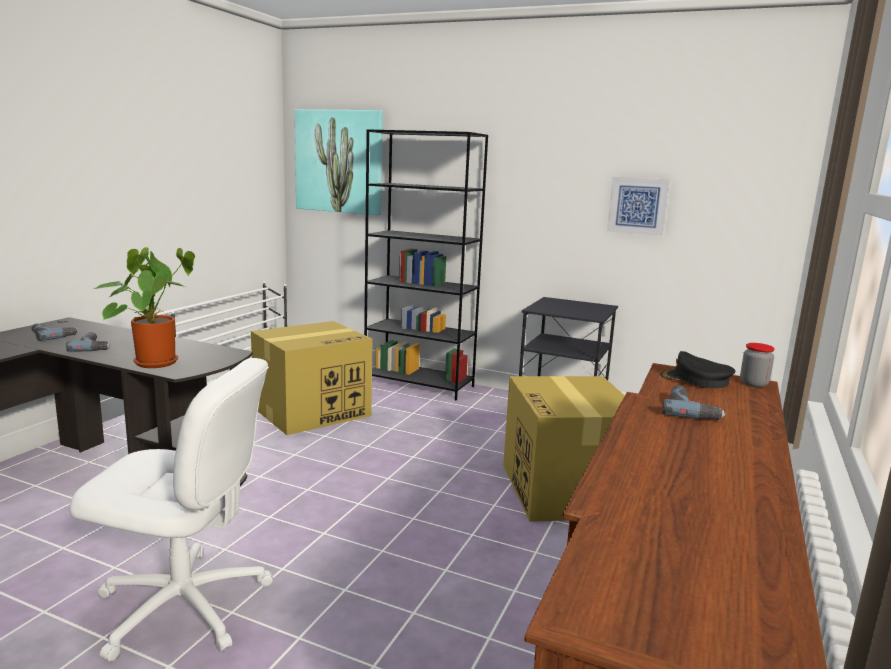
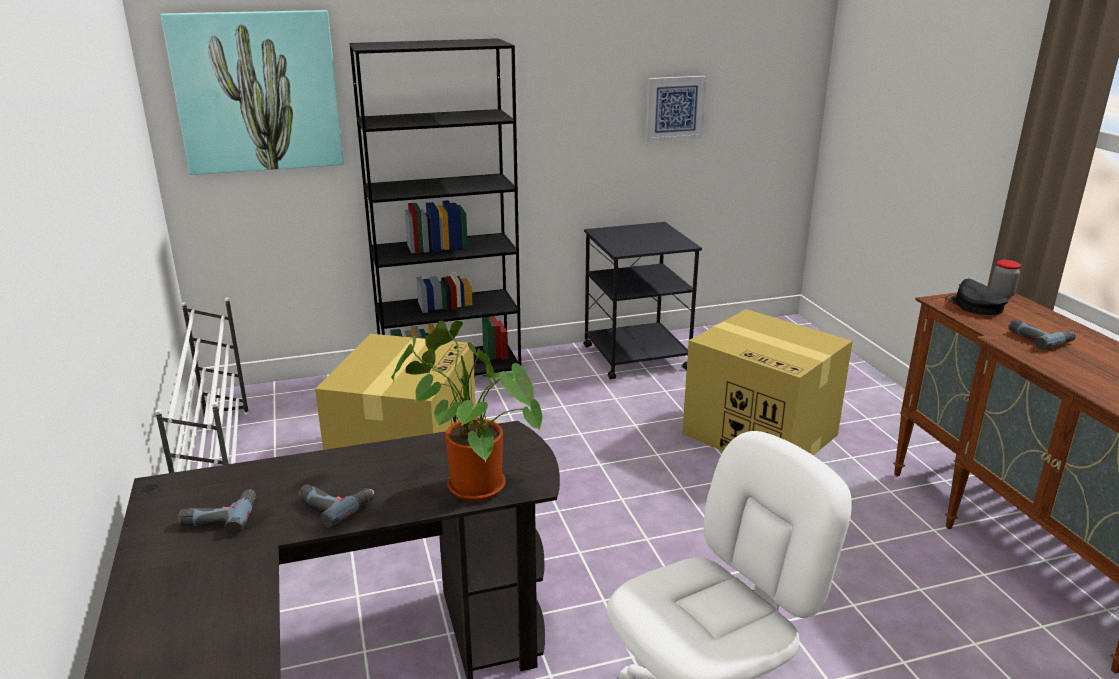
camera: 40 degrees left, 10 degrees up
black cap [660,351,735,388] -> black cap turned 75 degrees clockwise [945,279,1008,315]

